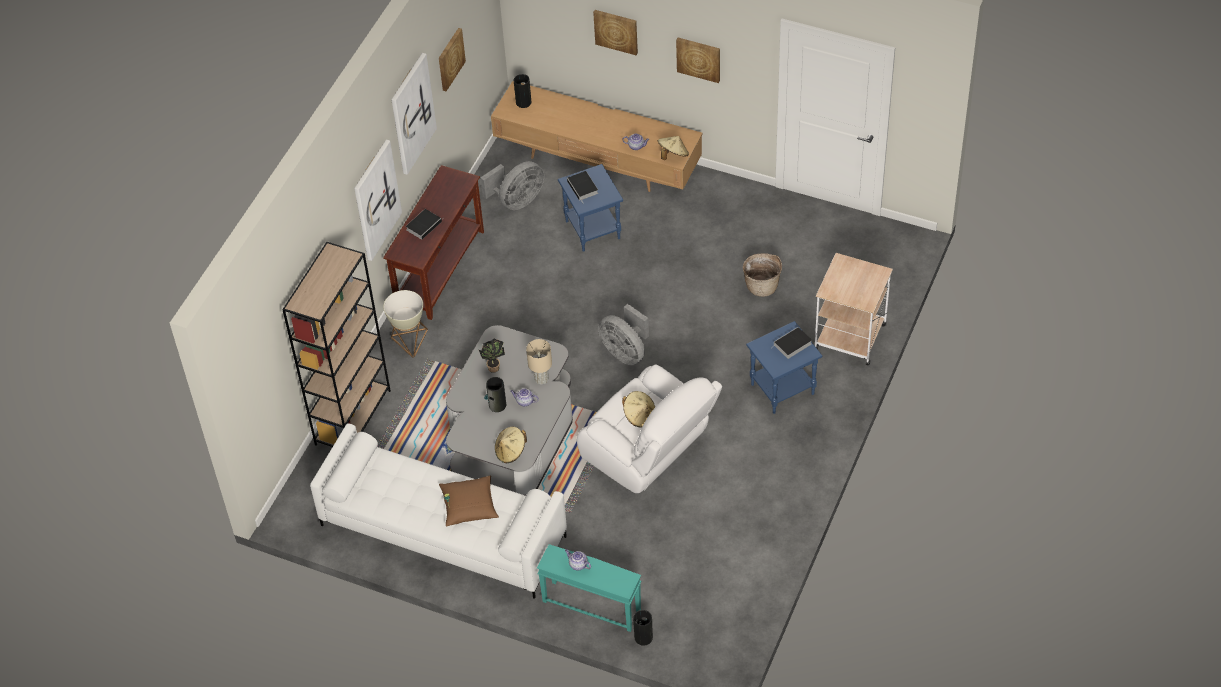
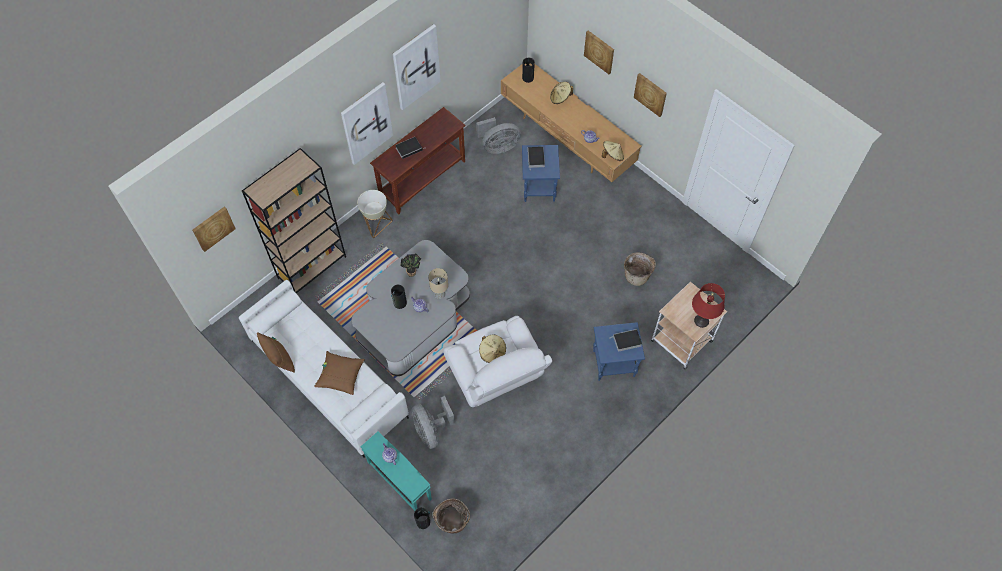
camera: 20 degrees right, 10 degrees up
picture [439,28,466,91] -> picture moved to [192,206,236,252]
beige hat [495,427,527,463] -> beige hat moved to [550,82,573,104]
grey fan [598,304,649,365] -> grey fan moved to [413,396,455,449]
none -> brown pillow [257,332,295,373]
none -> basket [433,499,470,533]
none -> red table lamp [692,283,725,328]

